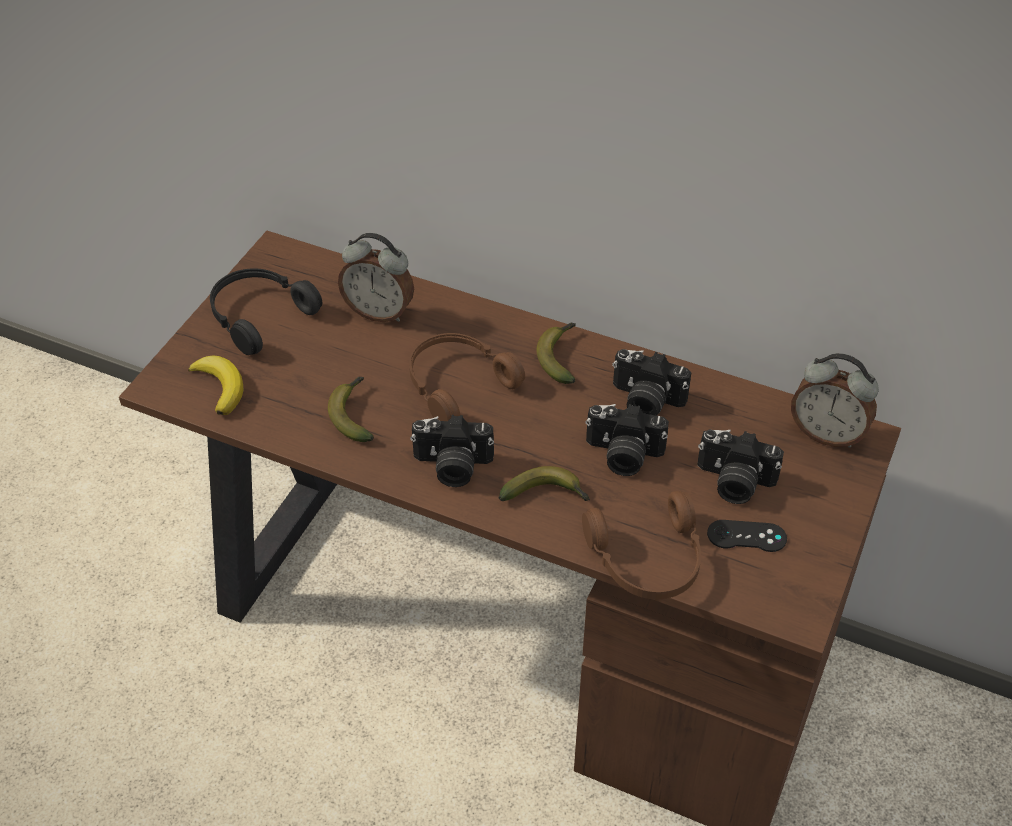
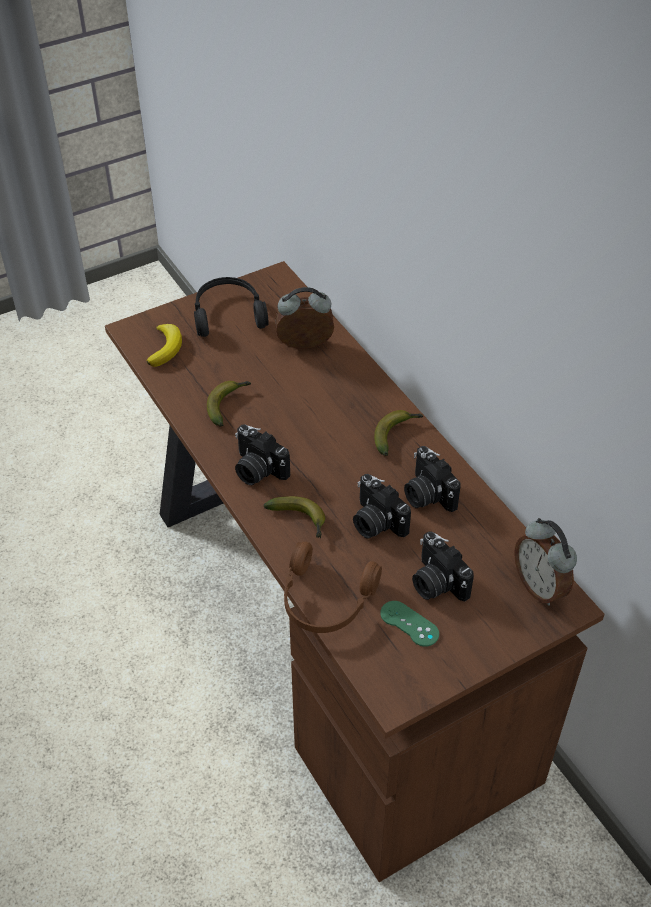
camera: 35 degrees right, 0 degrees up
alarm clock [338,233,414,322] -> alarm clock turned 120 degrees clockwise [275,287,334,349]
brown headphones [409,333,525,421] -> none
black game controller [707,520,787,552] -> green game controller [380,601,439,647]

